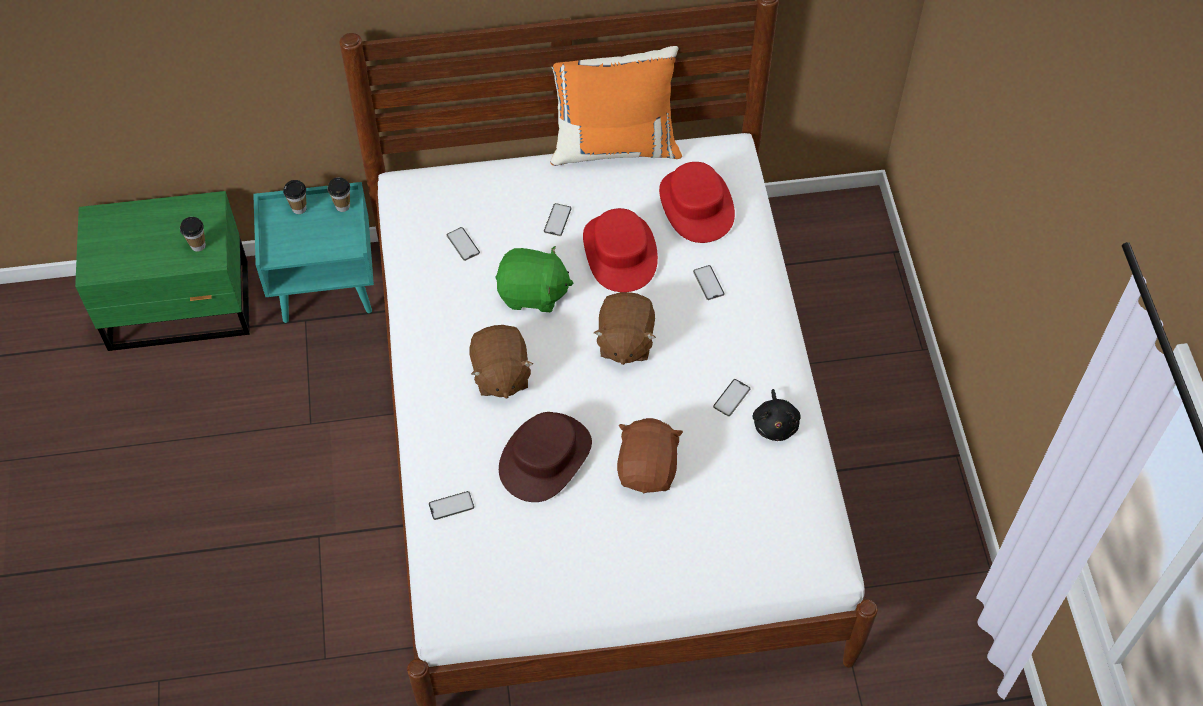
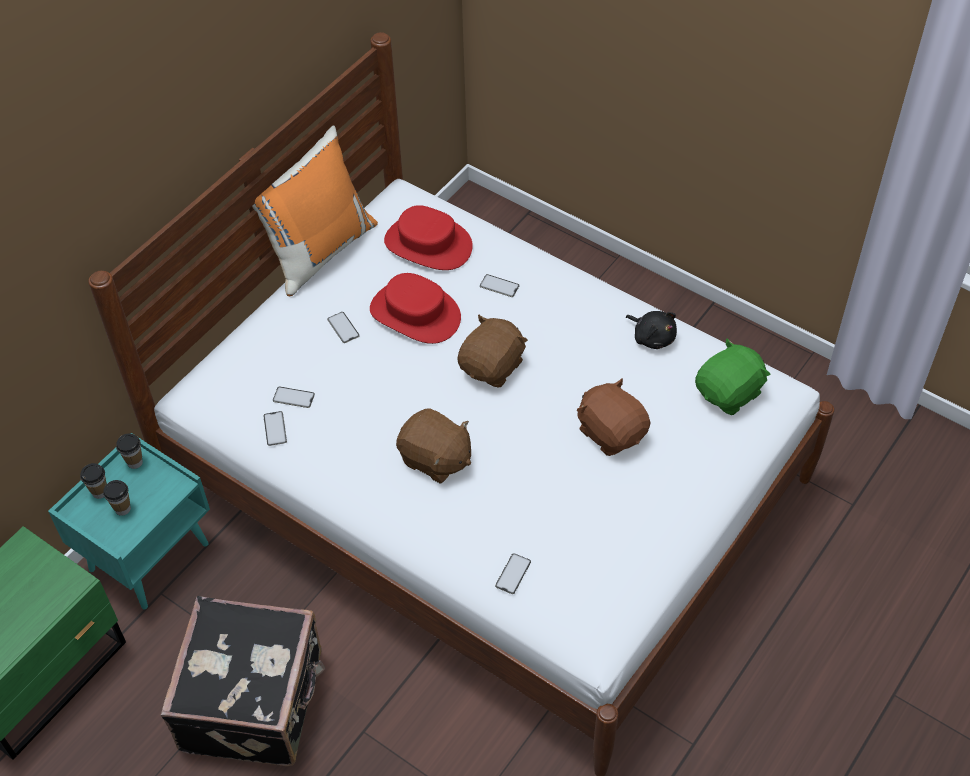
camera: 45 degrees left, 5 degrees down
cup [180,217,206,252] -> cup moved to [103,480,131,516]
green plush toy [495,246,573,312] -> green plush toy moved to [695,339,771,415]
brown hat [499,412,592,502] -> none
brown plush toy [594,292,656,365] -> brown plush toy turned 105 degrees counterclockwise [457,315,528,388]
phone [713,379,750,416] -> phone moved to [263,411,287,446]
none -> black suitcase [160,596,325,766]

